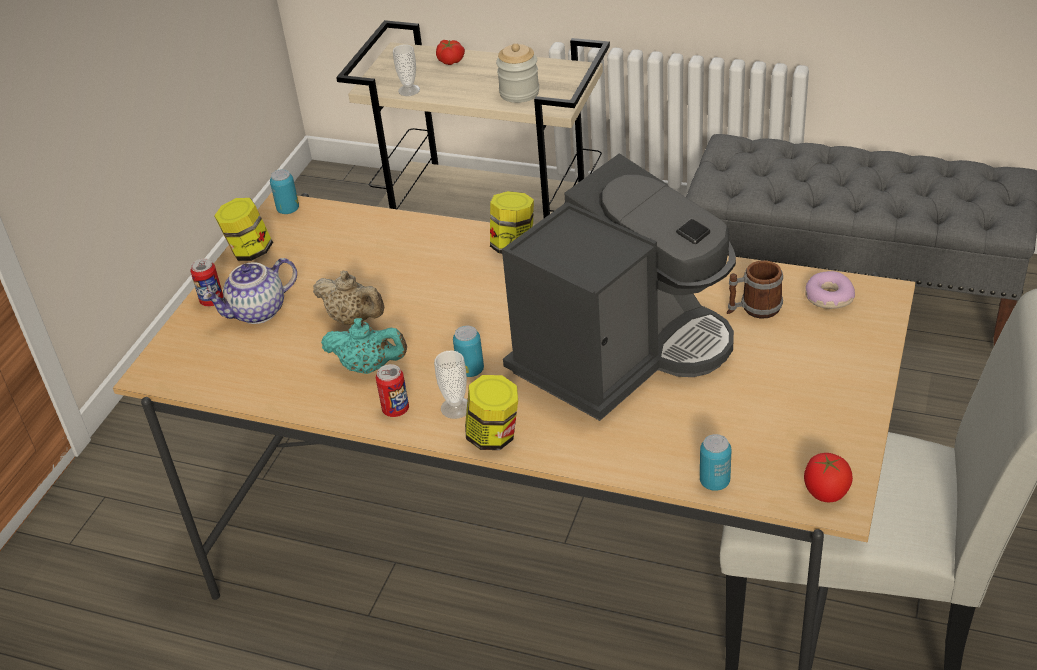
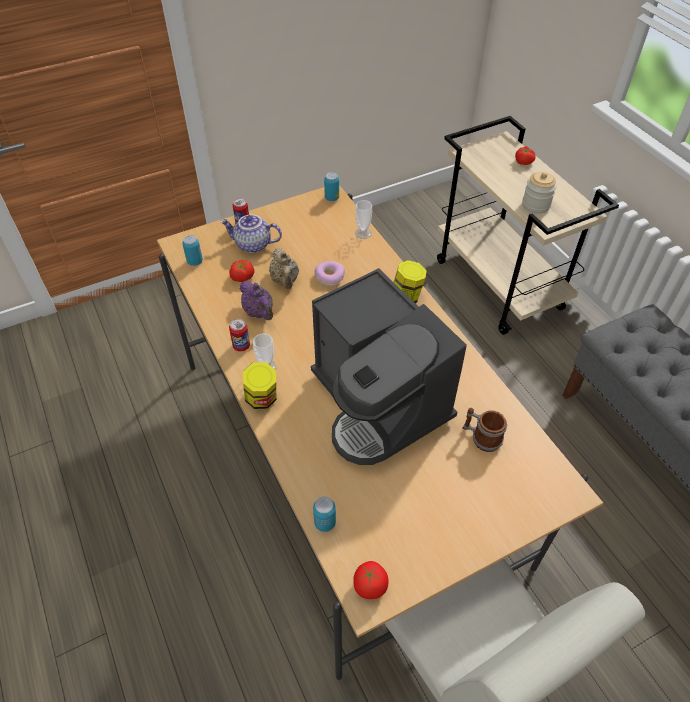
camera: 40 degrees right, 10 degrees up
jar [214,198,273,261] -> none
turquoise teapot [321,318,407,374] -> purple teapot [239,281,273,320]
cup [393,44,420,96] -> cup moved to [355,200,372,239]
can [453,326,484,377] -> can moved to [182,235,203,266]
coffee machine [502,153,736,421] -> coffee machine turned 60 degrees clockwise [311,268,467,465]
donut [805,271,855,309] -> donut moved to [314,261,345,286]
none -> tomato [229,260,255,282]

